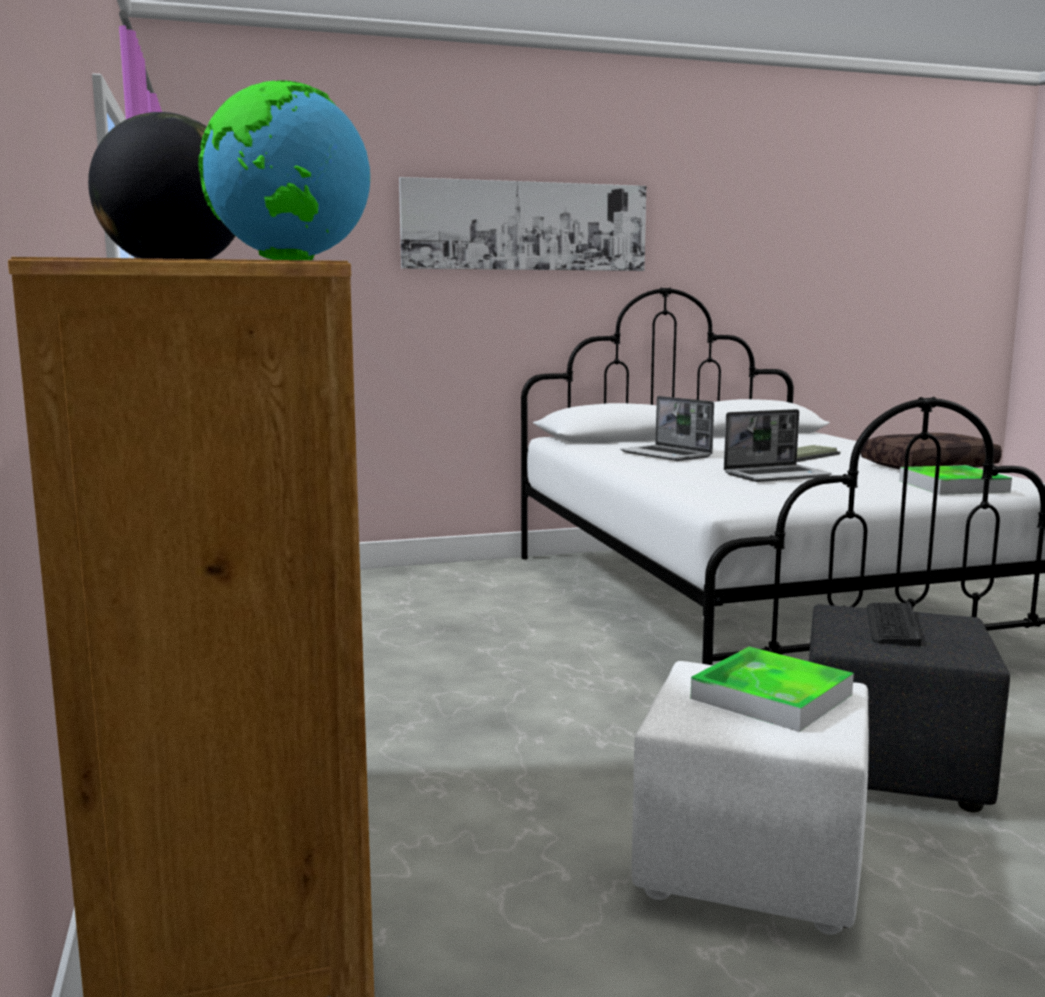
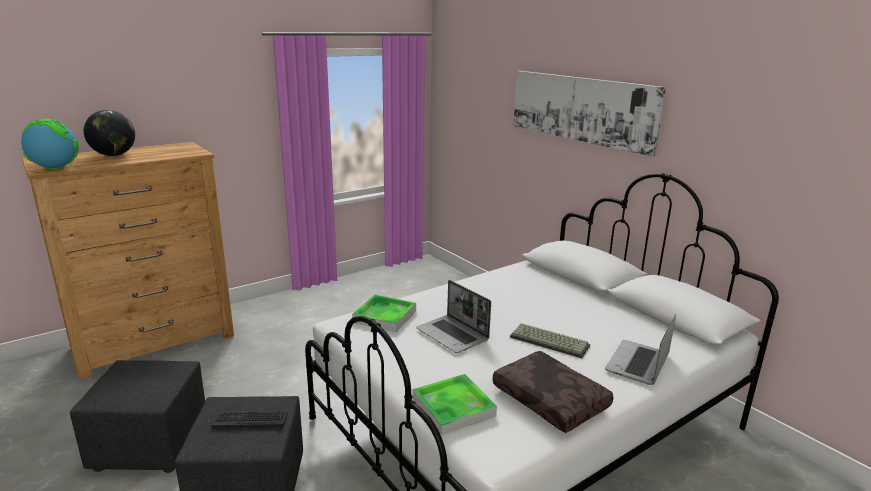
camera: 70 degrees right, 10 degrees up
laptop [620,396,714,461] -> laptop moved to [605,314,676,385]
white ottoman [632,661,869,935] -> black ottoman [70,360,205,473]
tray [690,647,854,732] -> tray moved to [352,295,416,332]

